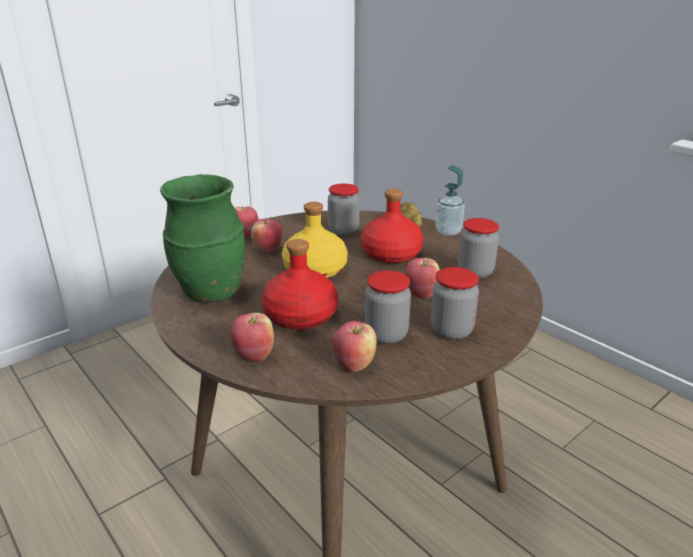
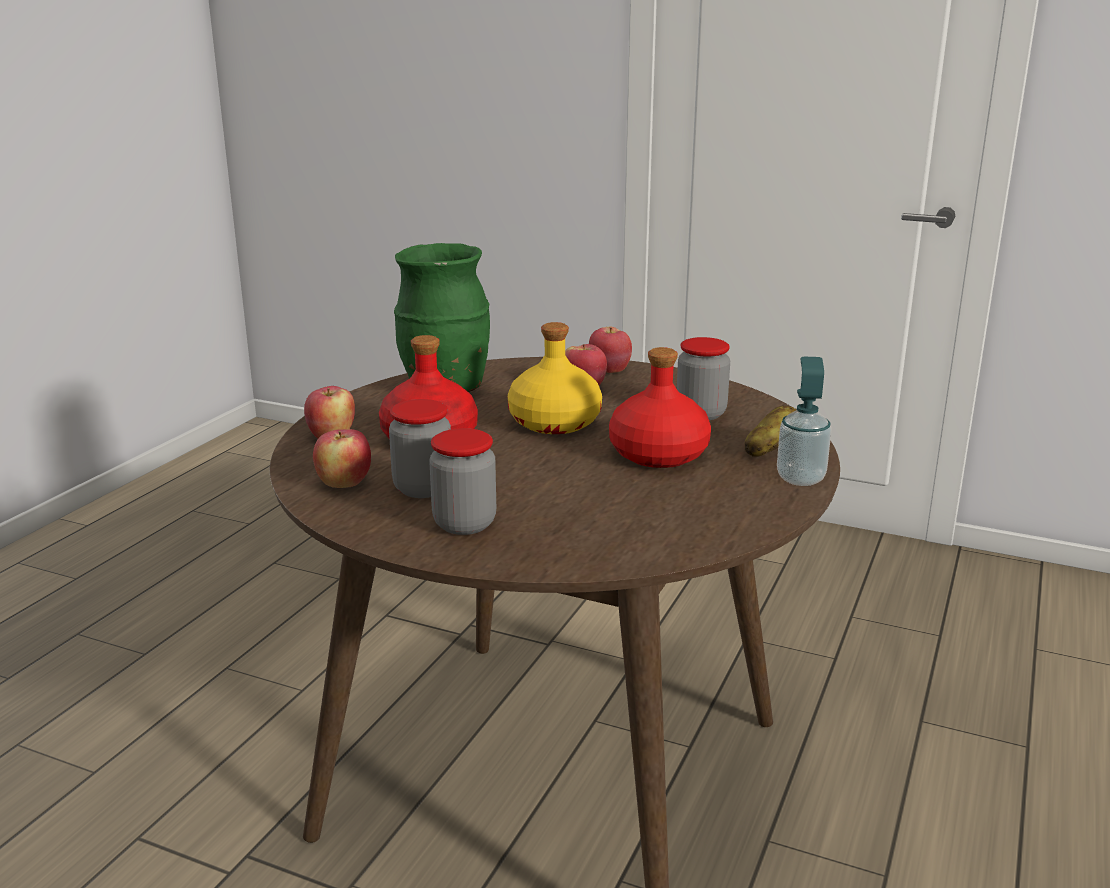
camera: 65 degrees right, 5 degrees down
apple [404,258,440,299] -> none
jar [458,218,499,278] -> none

